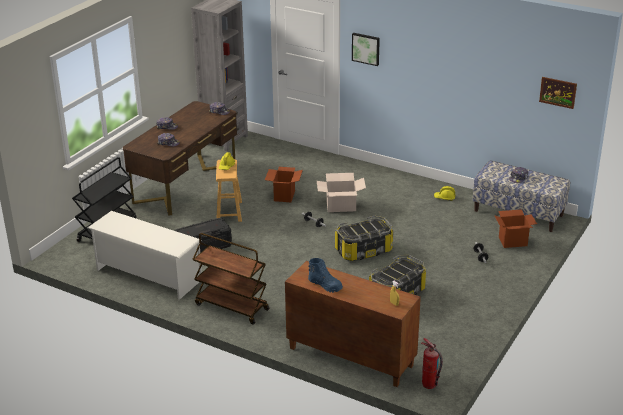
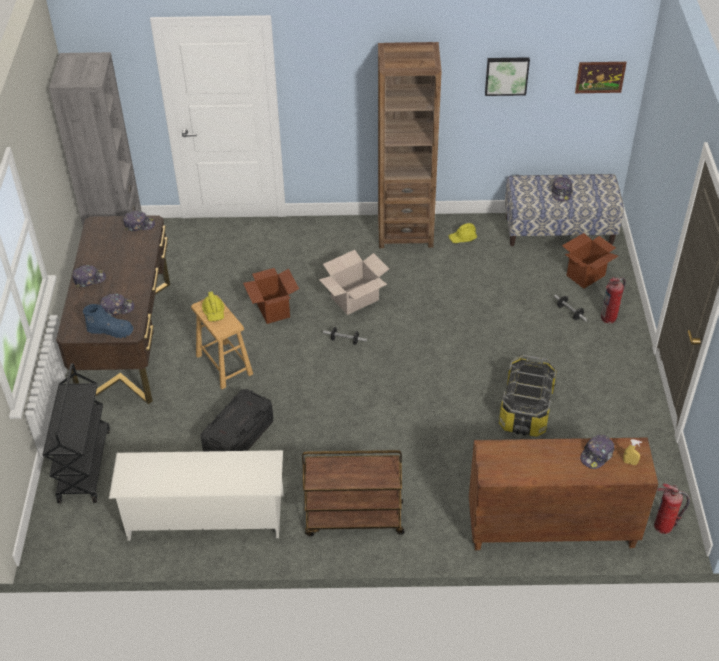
camera: 30 degrees left, 15 degrees up
blue boot [308,258,343,293] -> blue boot moved to [83,304,134,338]
storage box [335,216,393,261] -> none
picture [352,33,380,66] -> picture moved to [485,57,530,96]
none -> brown bookcase [378,42,442,248]
none -> cap [580,435,614,469]
none -> fire extinguisher [601,277,626,323]

